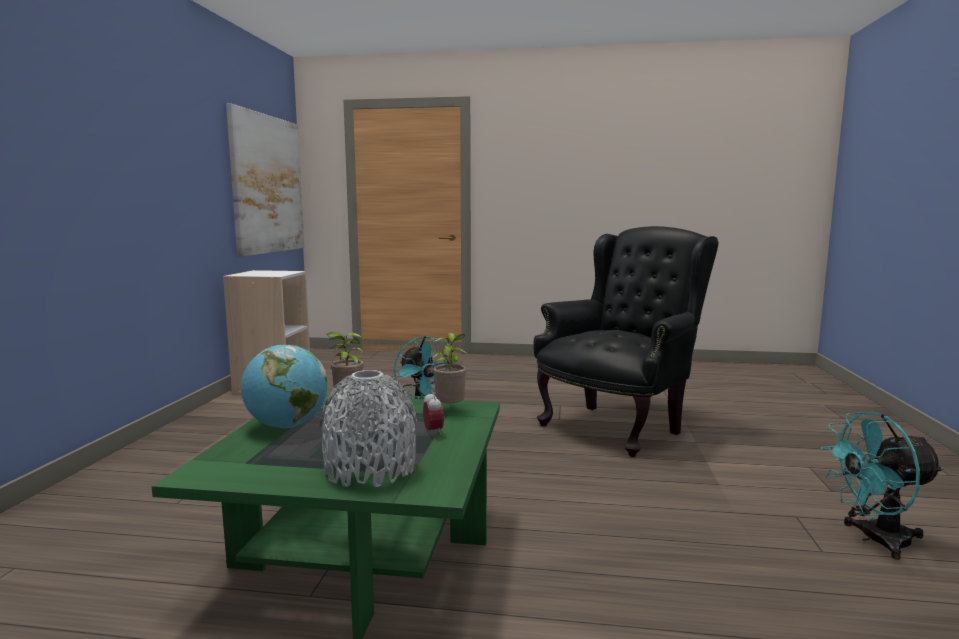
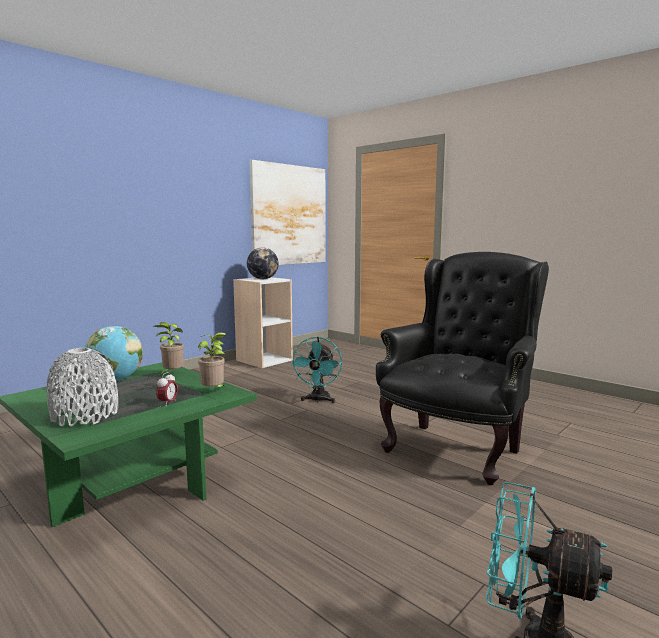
camera: 35 degrees right, 0 degrees up
black armchair [534,226,719,457] -> black armchair turned 45 degrees counterclockwise [376,252,549,485]
none -> globe [247,247,279,279]

